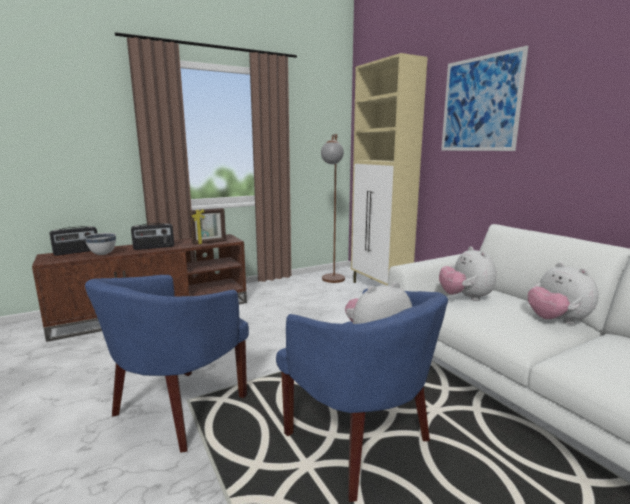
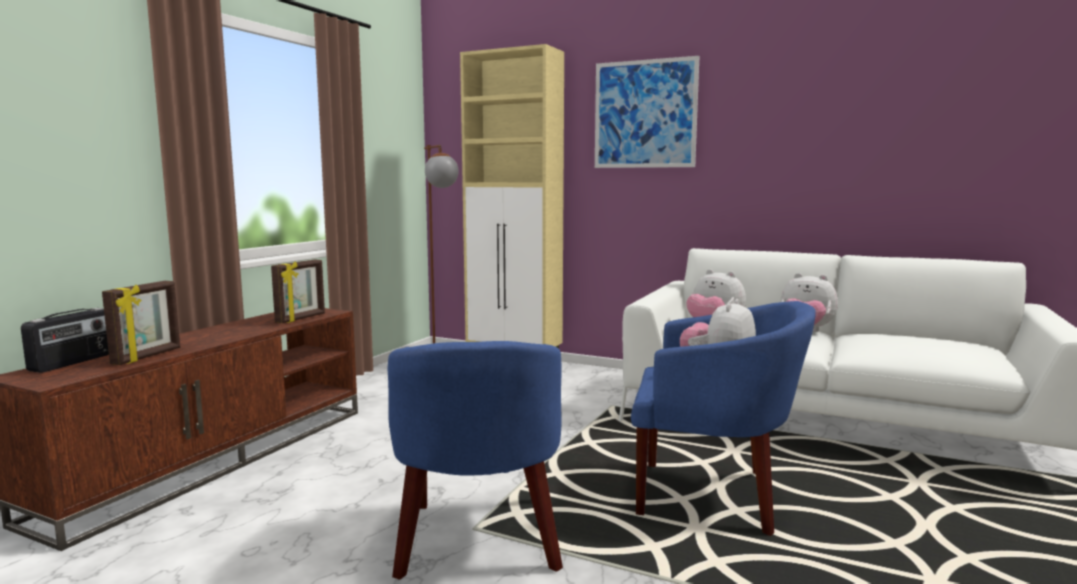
camera: 35 degrees left, 5 degrees down
white bowl [84,233,116,255] -> picture frame [102,281,180,365]
radio [131,223,174,250] -> none

